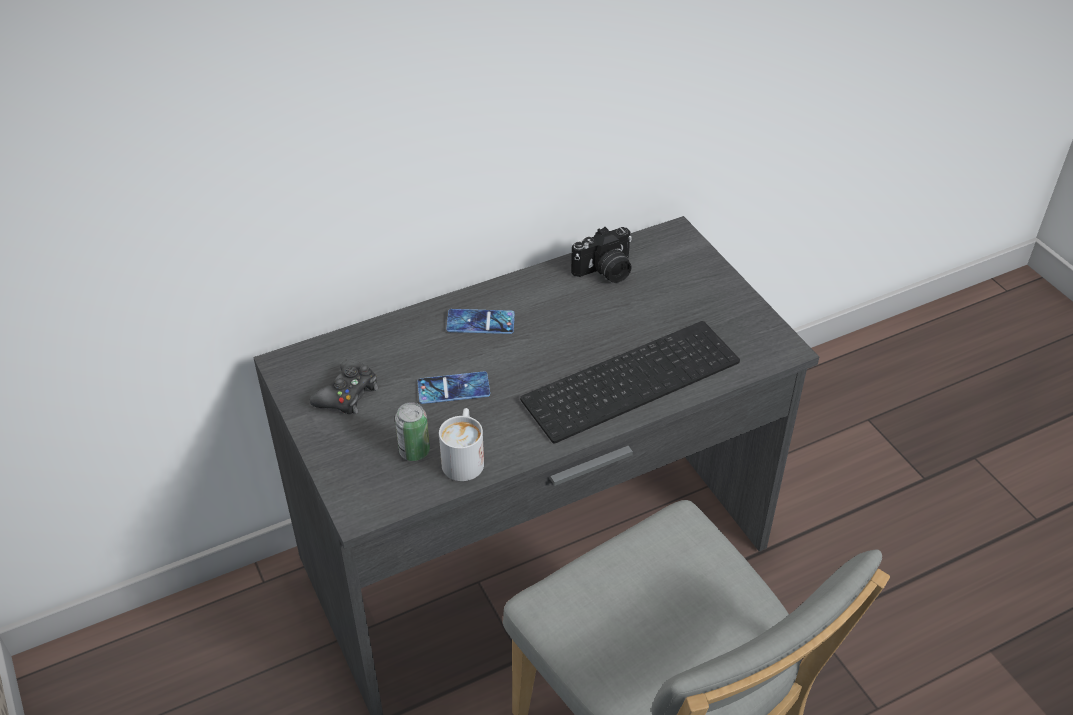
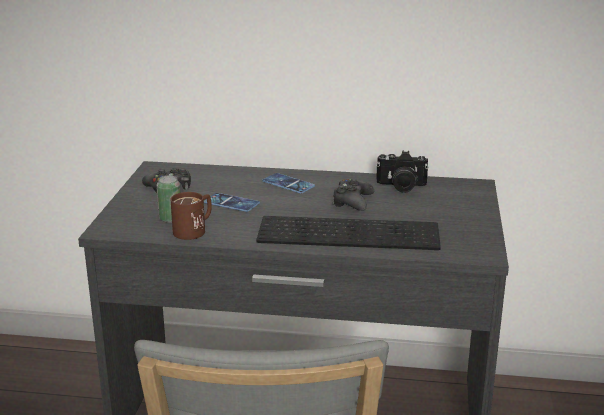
camera: 35 degrees right, 20 degrees down
white mug [439,408,484,481] -> brown mug [170,192,212,240]
none -> black game controller [332,179,374,211]

